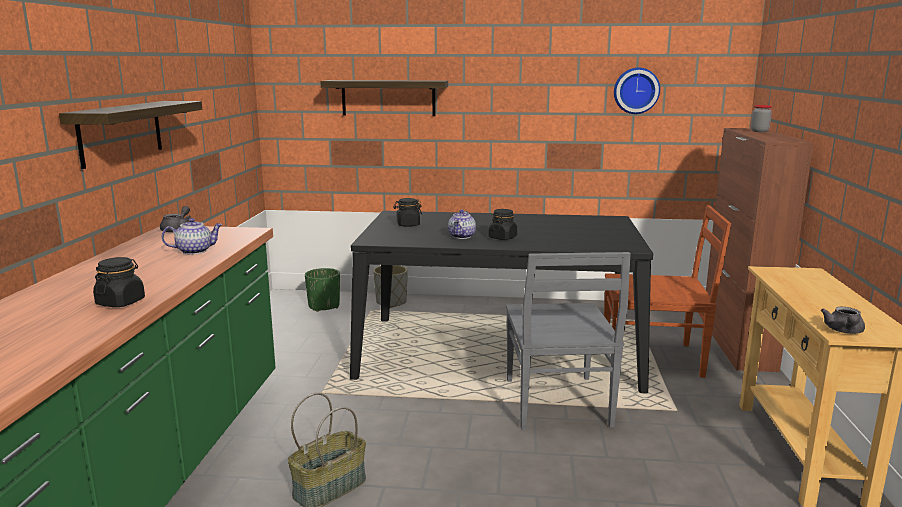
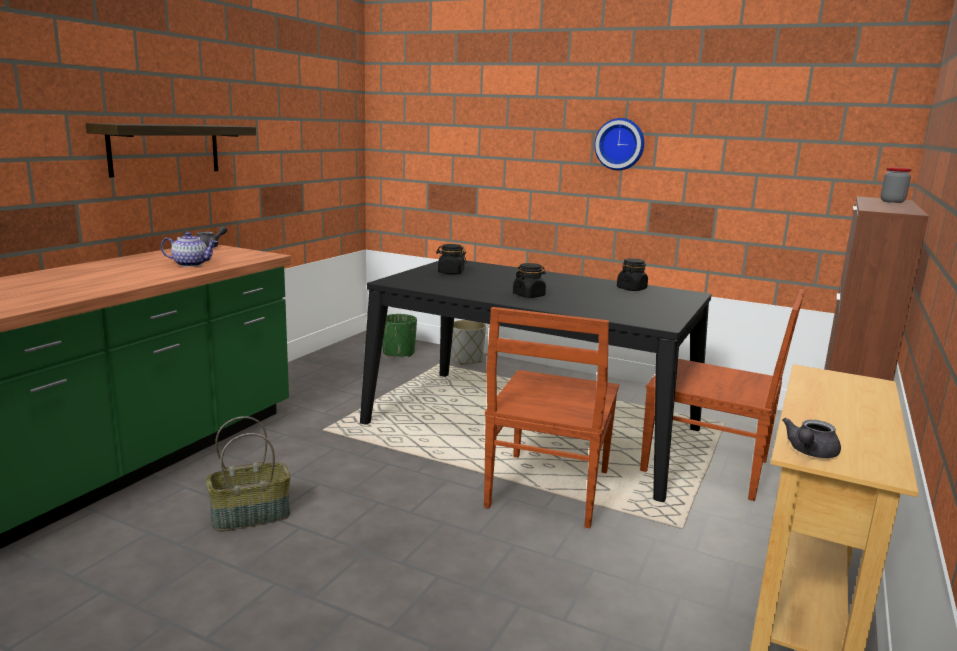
camera: 20 degrees right, 0 degrees up
black jar [93,257,145,307] -> black jar moved to [617,259,648,291]
shelf [321,80,448,116] -> none
teapot [448,210,476,239] -> none
grey chair [506,252,631,430] -> brown chair [484,307,619,528]
wall clock [614,68,660,114] -> wall clock moved to [594,118,644,170]

